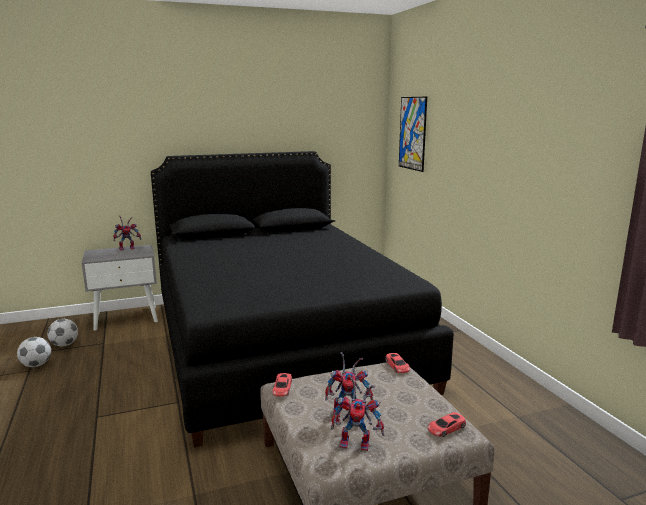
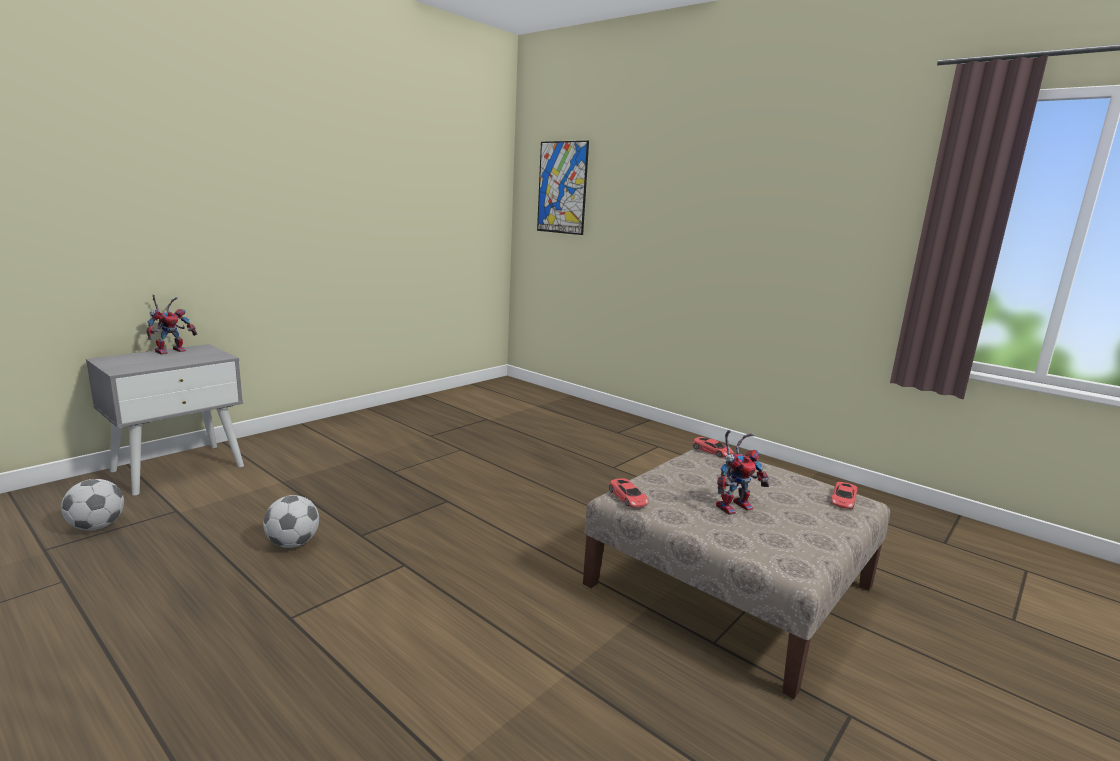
camera: 30 degrees left, 0 degrees up
football [17,337,51,367] -> football moved to [263,495,319,548]
black bed [151,151,454,447] -> none
toy robot [331,377,384,451] -> none

